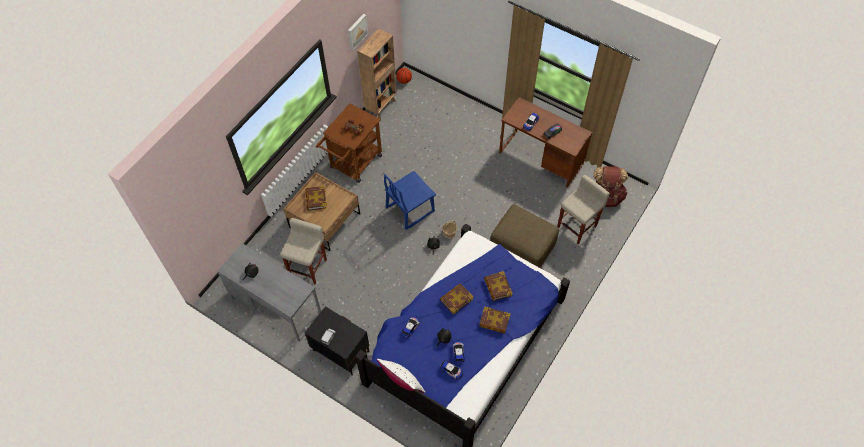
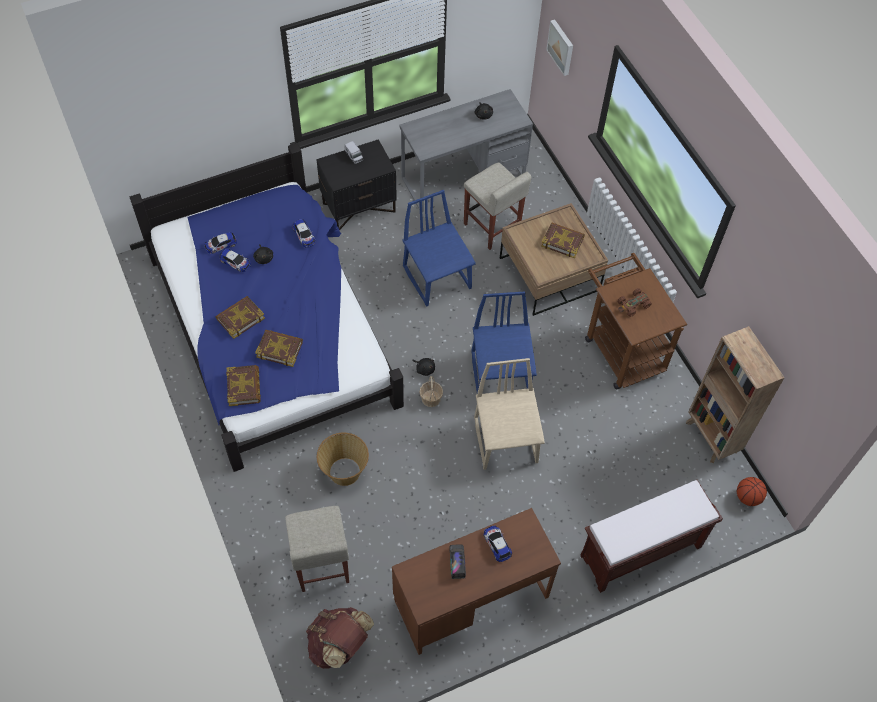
camera: 120 degrees right, 0 degrees up
picture [348,14,368,50] -> picture moved to [546,19,573,76]
white pillow [377,359,425,393] -> none
book [440,283,473,315] -> book moved to [226,365,261,406]
brown ottoman [490,204,559,268] -> basket [317,433,369,486]
none -> blue chair [402,190,476,307]
none -> beige chair [474,358,545,470]
none -> brown bench [580,480,723,593]

